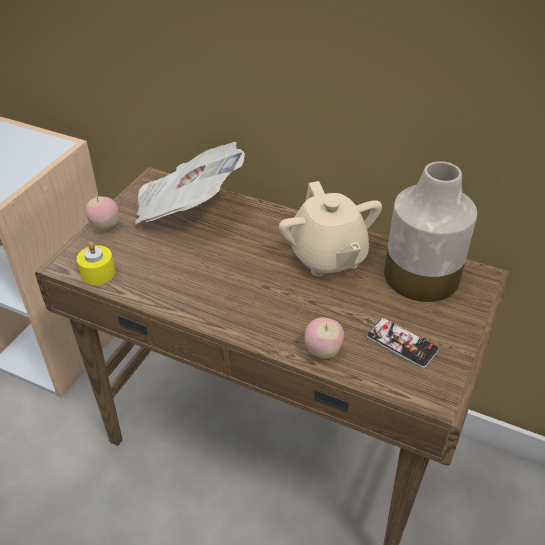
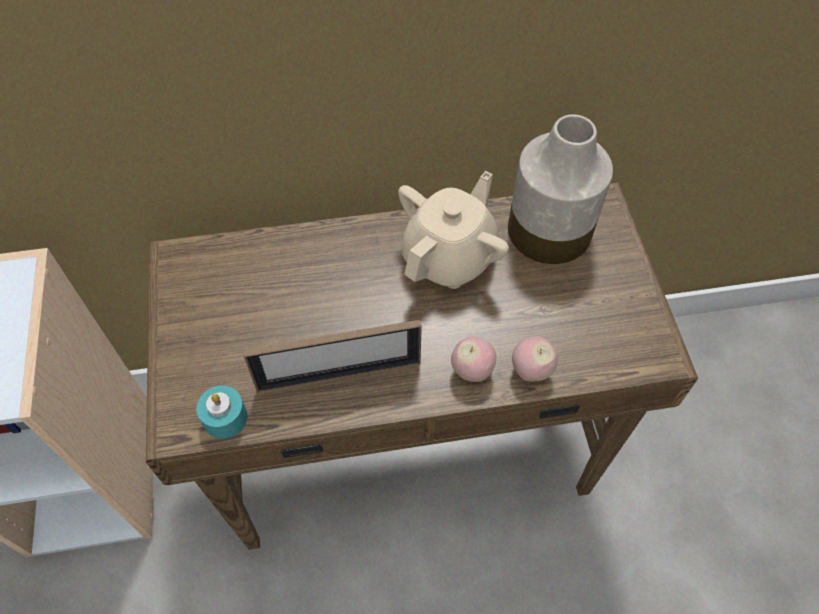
camera: 35 degrees left, 15 degrees up
yellow candle [77,242,115,285] -> turquoise candle [197,386,247,439]
apple [85,196,119,231] -> apple moved to [451,336,496,382]
newspaper [135,142,245,224] -> none
beige teapot [279,181,382,277] -> beige teapot turned 90 degrees counterclockwise [398,171,509,289]
phone [366,318,439,368] -> none
none -> picture frame [243,320,422,393]

